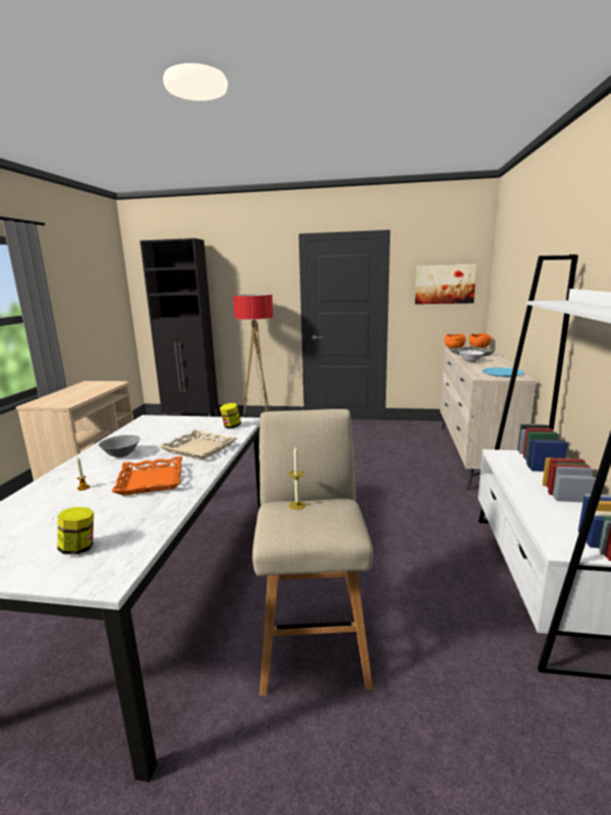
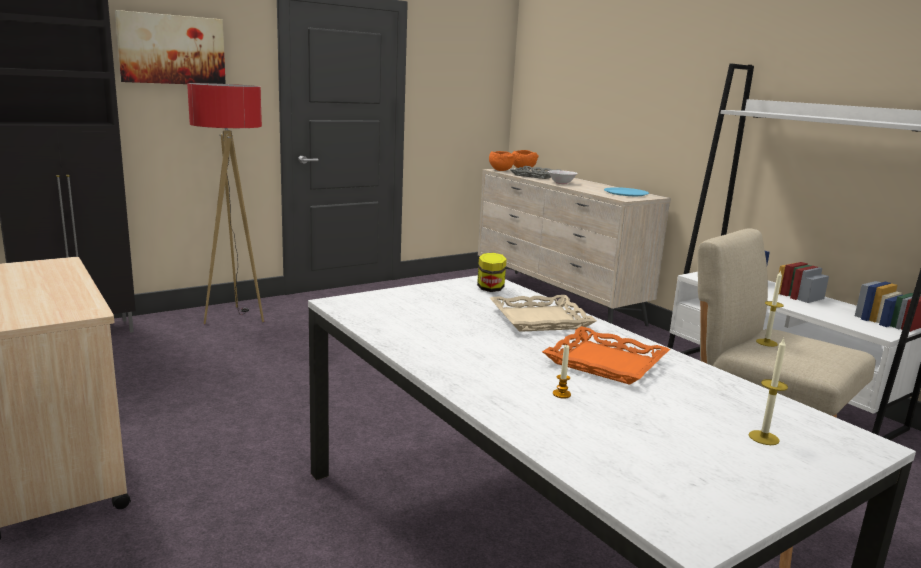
camera: 45 degrees left, 0 degrees up
jar [57,507,94,555] -> candle [749,338,788,445]
grey bowl [98,435,140,458] -> none
picture [415,264,477,304] -> picture moved to [115,10,226,84]

